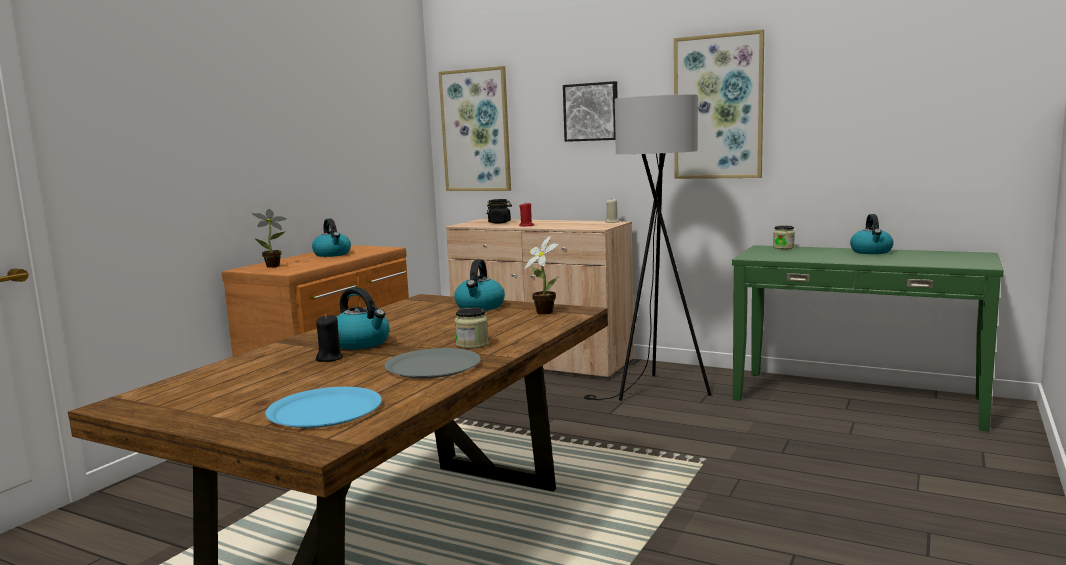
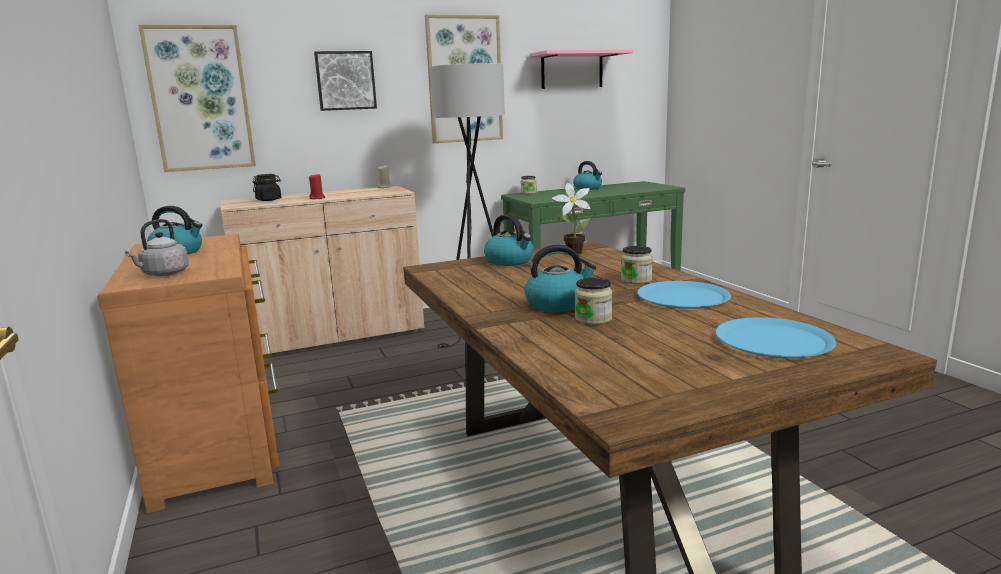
camera: 50 degrees left, 5 degrees up
potted plant [252,209,287,268] -> grey kettle [125,219,189,276]
black candle [316,315,343,362] -> jar [575,277,612,325]
grey plate [384,348,481,378] -> blue plate [637,281,731,309]
none -> pink shelf [529,49,633,89]

